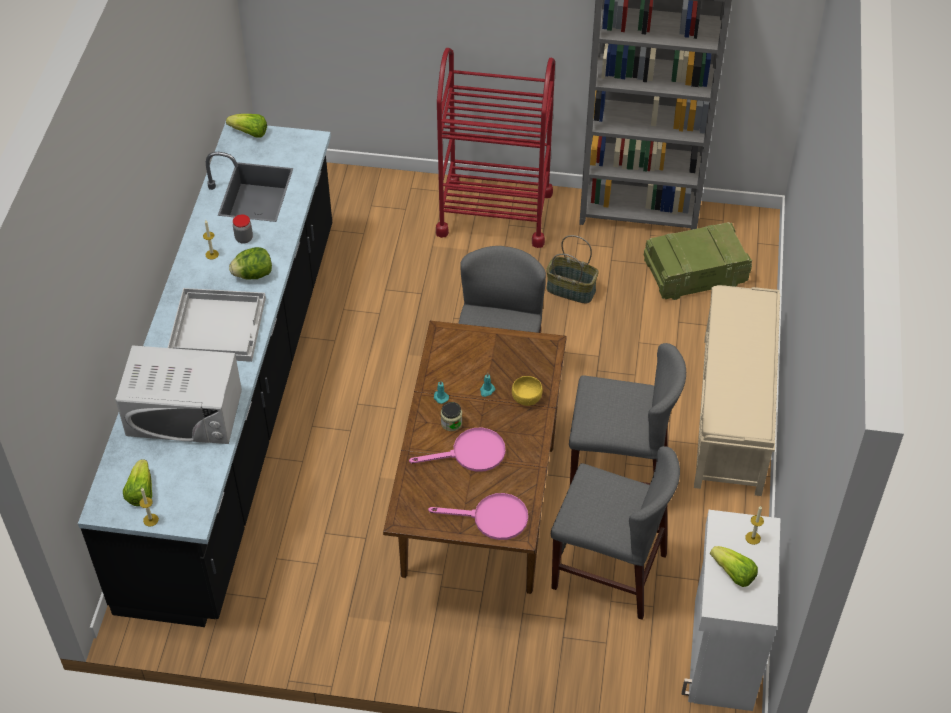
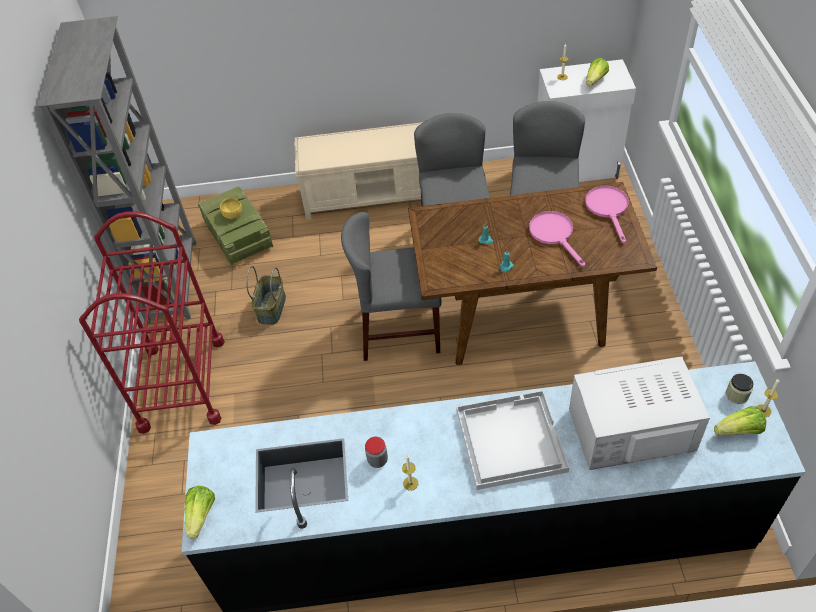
camera: 100 degrees left, 0 degrees up
white microwave [115,345,242,444] -> white microwave turned 90 degrees counterclockwise [569,357,710,470]
lettuce [229,247,272,280] -> none
jar [441,402,462,431] -> jar moved to [726,374,753,404]
yellow bowl [512,376,543,406] -> yellow bowl moved to [220,198,242,219]

